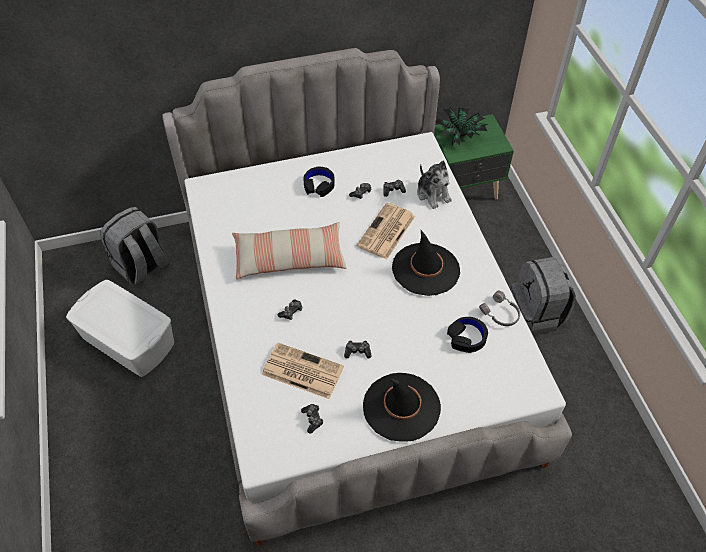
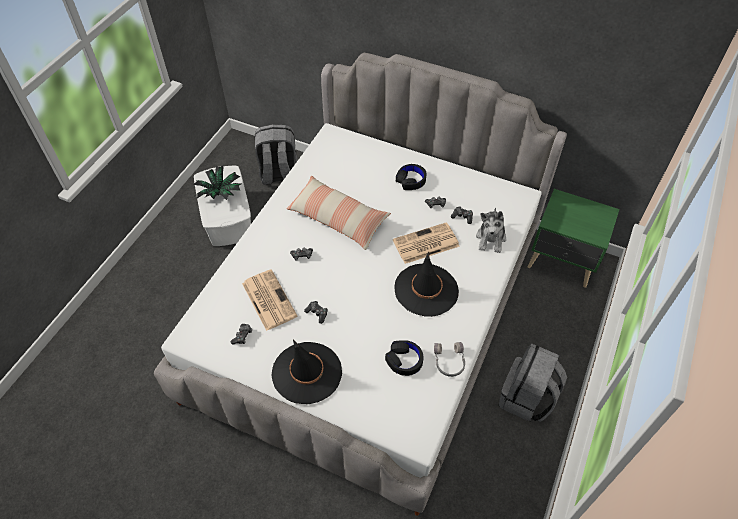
camera: 40 degrees right, 0 degrees up
potted plant [436,106,487,147] -> potted plant moved to [194,165,241,200]

